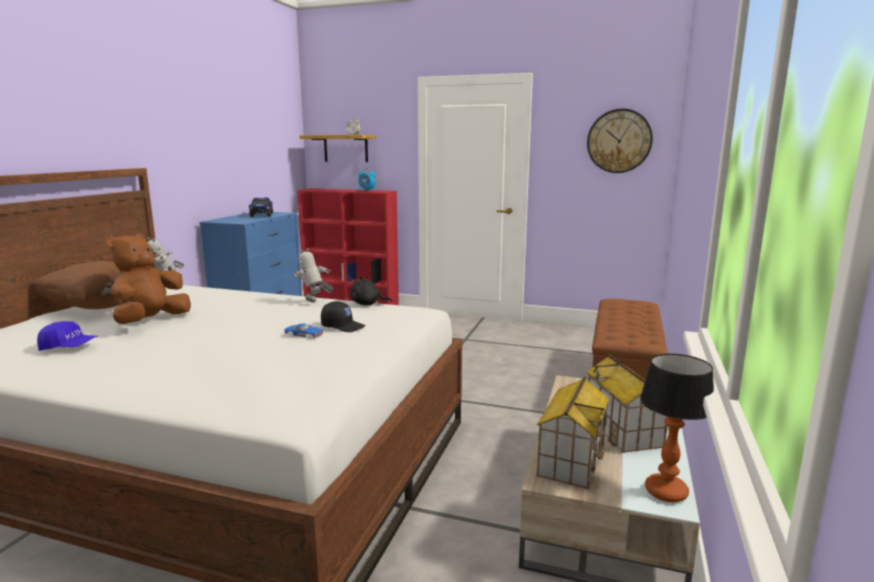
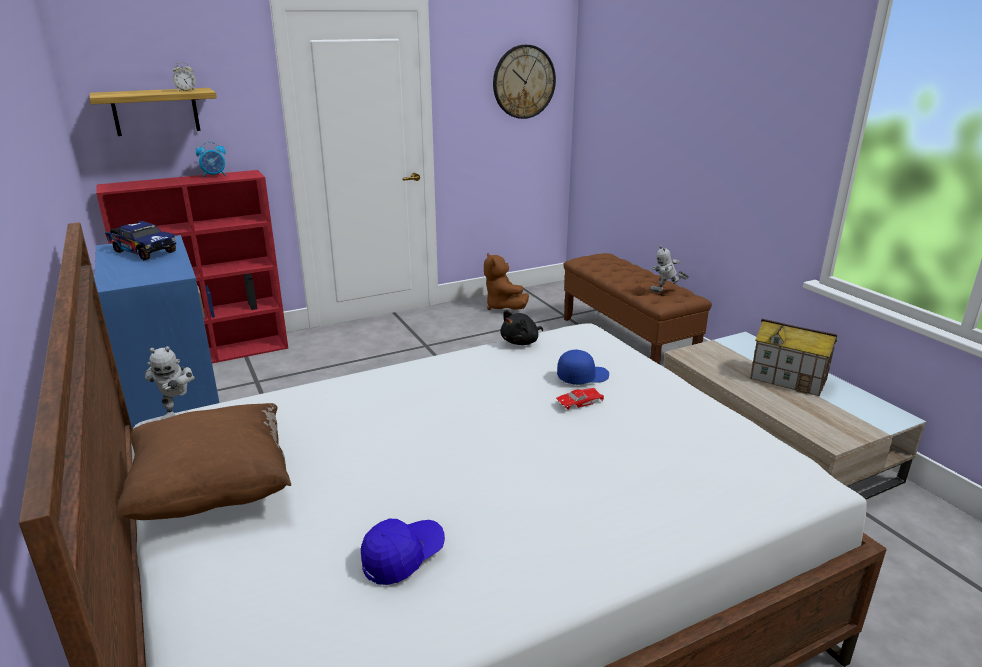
camera: 45 degrees left, 10 degrees up
brown plush toy [106,234,191,324] -> brown plush toy moved to [484,253,529,310]
blue toy car [284,323,323,338] -> red toy car [556,388,604,410]
toy robot [295,248,333,302] -> toy robot moved to [650,245,689,293]
black cap [321,301,365,332] -> blue cap [557,350,609,385]
toy house [537,376,610,489] -> none
table lamp [640,354,714,503] -> none

